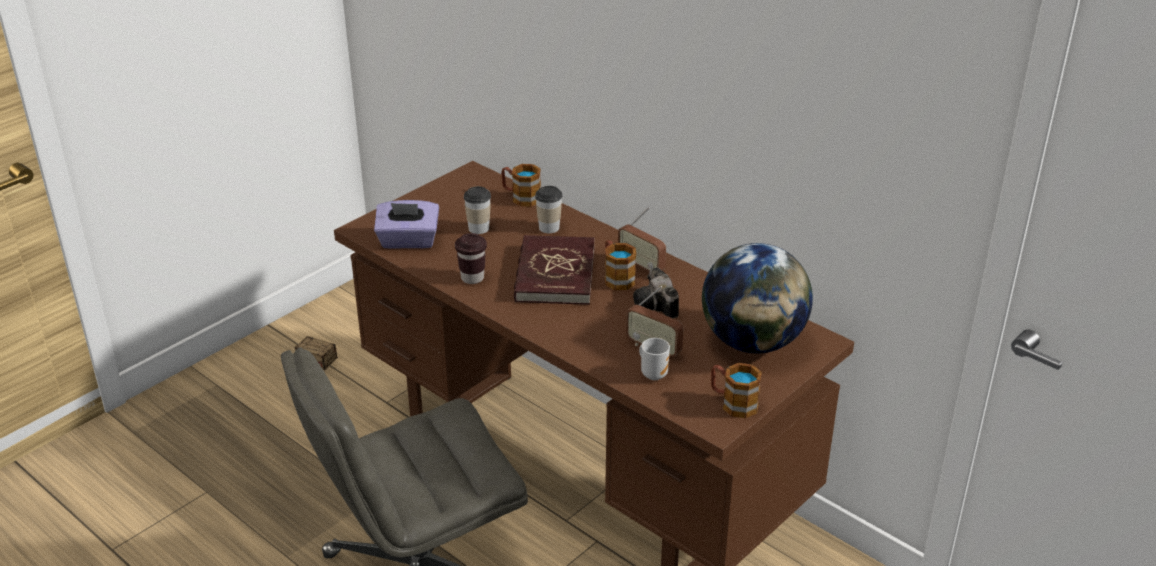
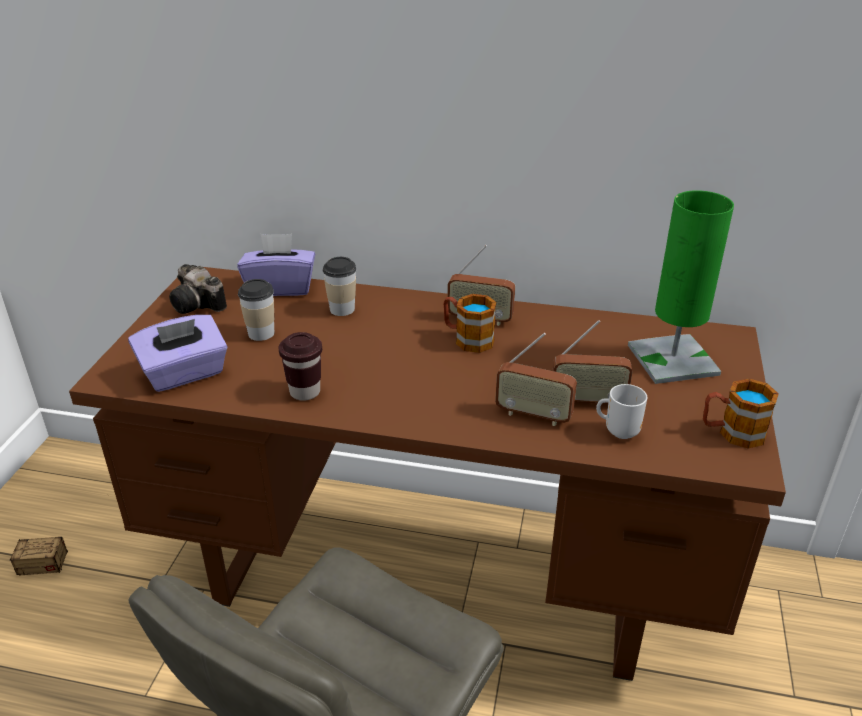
camera: 30 degrees left, 0 degrees up
mug [501,164,541,207] -> purple tissue box [237,234,315,296]
red book [514,235,595,305] -> none
camera [633,267,679,318] -> camera moved to [169,264,227,314]
globe [702,243,813,353] -> green table lamp [628,190,734,384]
none -> radio [495,333,577,426]

